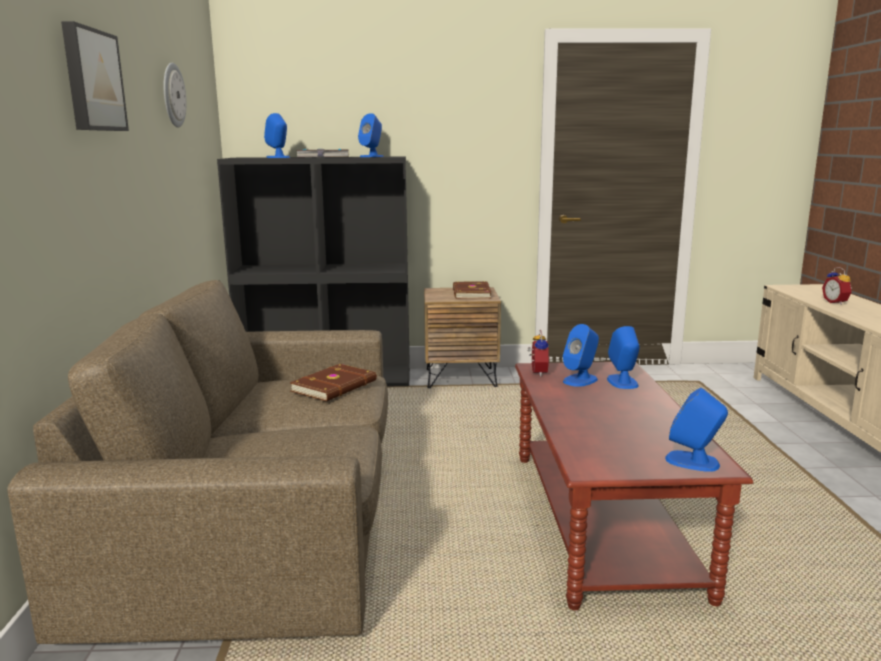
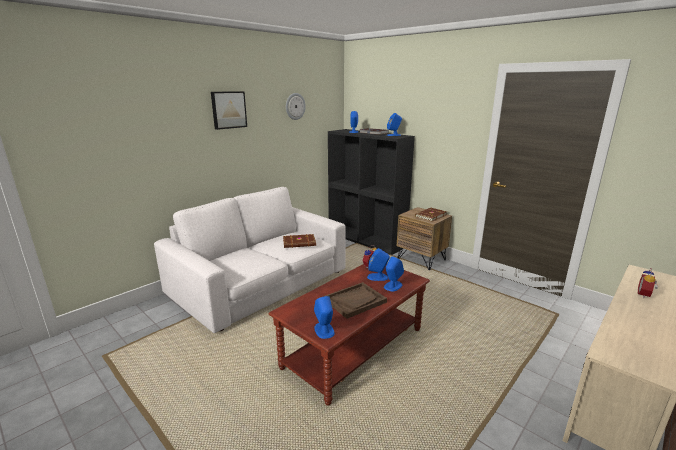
camera: 45 degrees right, 5 degrees up
brown sofa [7,280,388,644] -> white sofa [154,187,346,333]
none -> brown tray [325,282,387,319]

